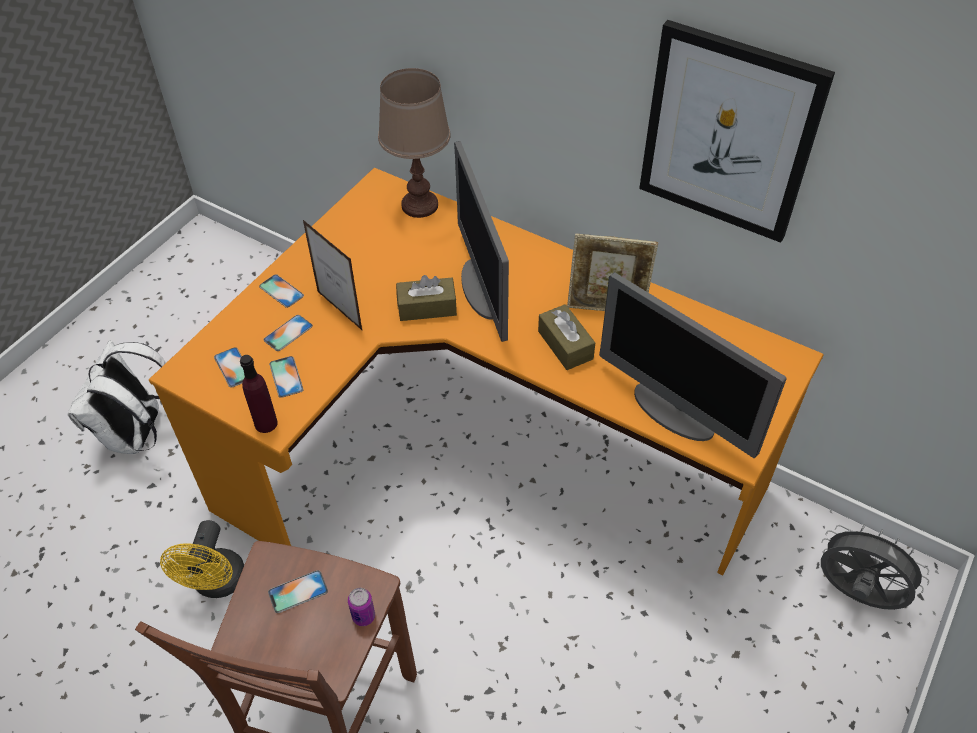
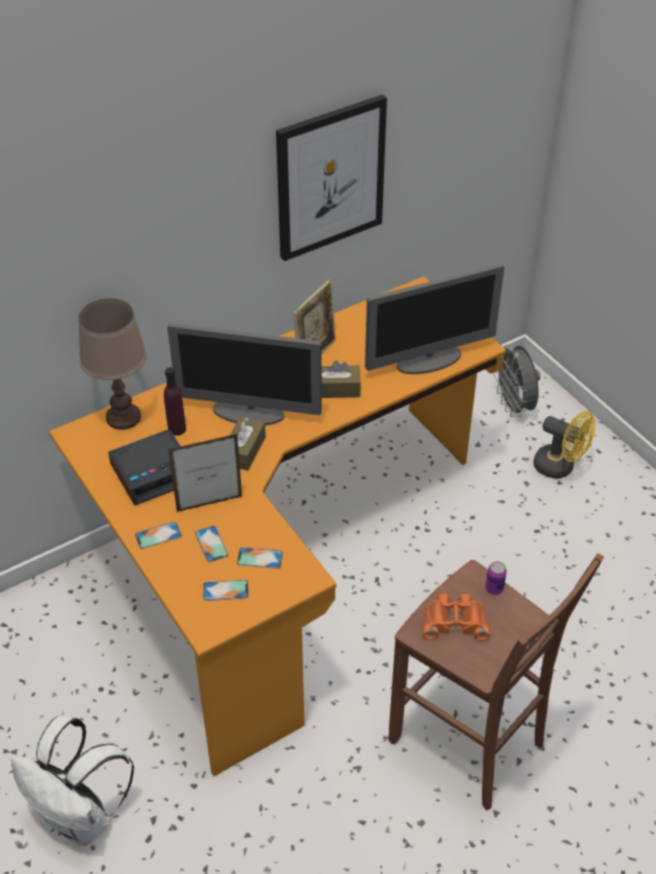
camera: 65 degrees left, 5 degrees down
yellow fan [160,520,244,598] -> yellow fan moved to [534,411,595,479]
purple bottle [240,355,278,433] -> purple bottle moved to [164,367,186,436]
phone [268,570,328,613] -> orange binoculars [423,593,490,641]
grey fan [821,524,929,610] -> grey fan turned 75 degrees counterclockwise [493,344,540,417]
none -> alarm clock [108,429,180,505]

